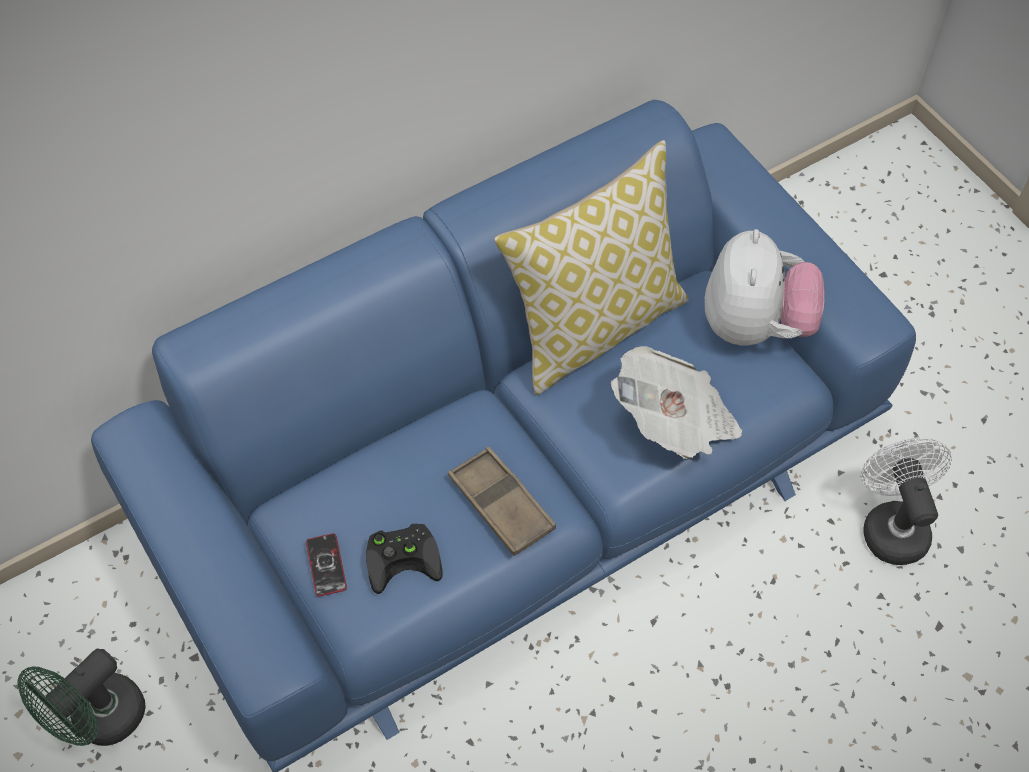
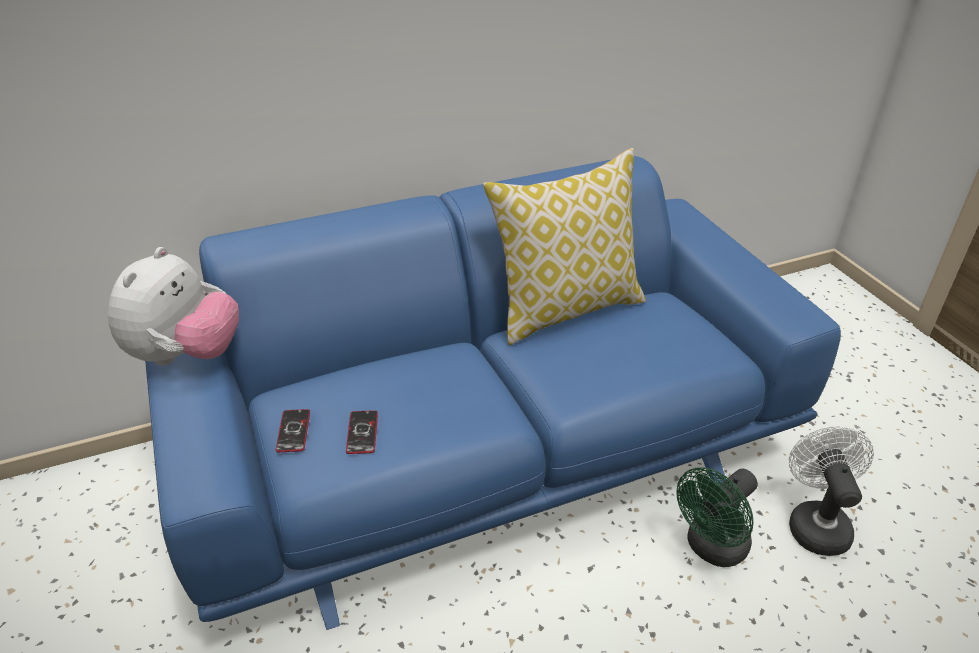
camera: 10 degrees right, 20 degrees down
green fan [17,648,146,746] -> green fan moved to [676,467,758,567]
black game controller [366,524,443,594] -> phone [346,410,378,454]
brown tray [448,447,556,556] -> none
newspaper [611,346,742,459] -> none
plush toy [705,229,824,346] -> plush toy moved to [108,247,239,366]

